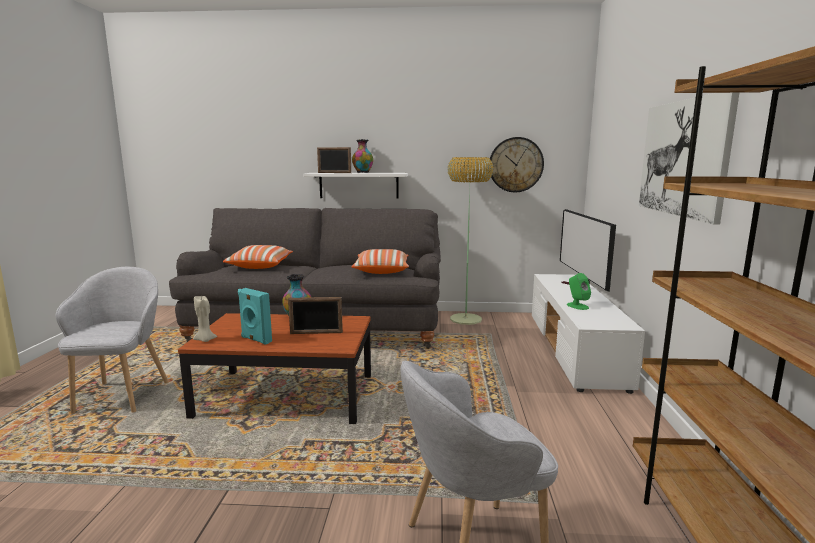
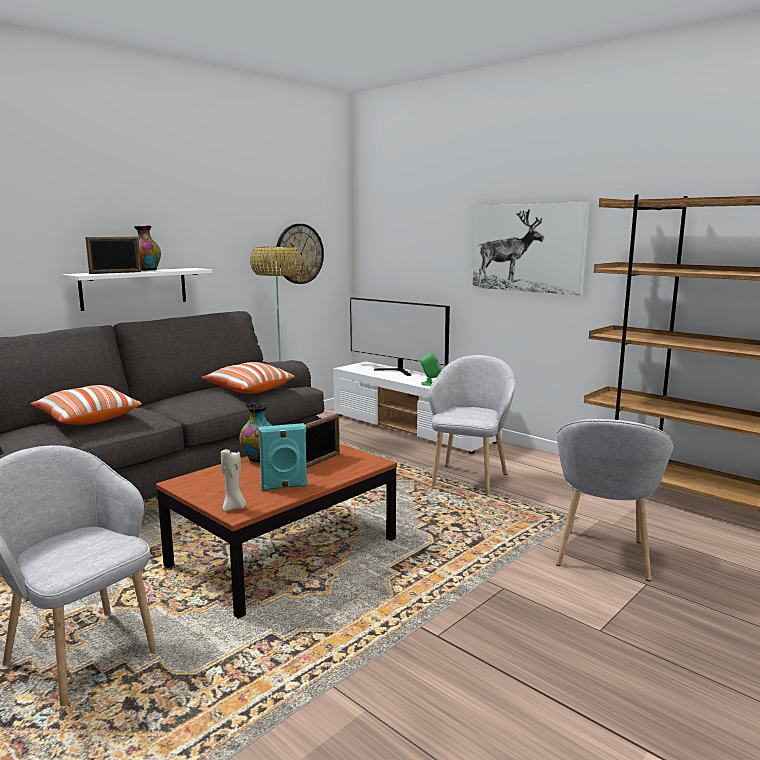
camera: 50 degrees left, 0 degrees up
none -> grey armchair [428,355,515,495]

